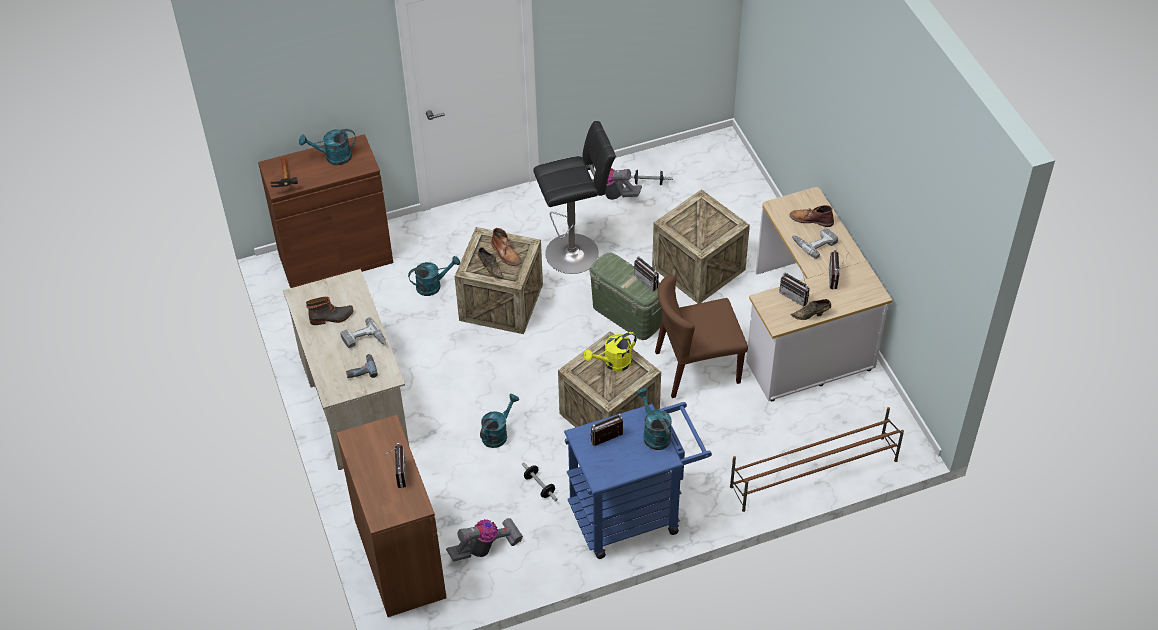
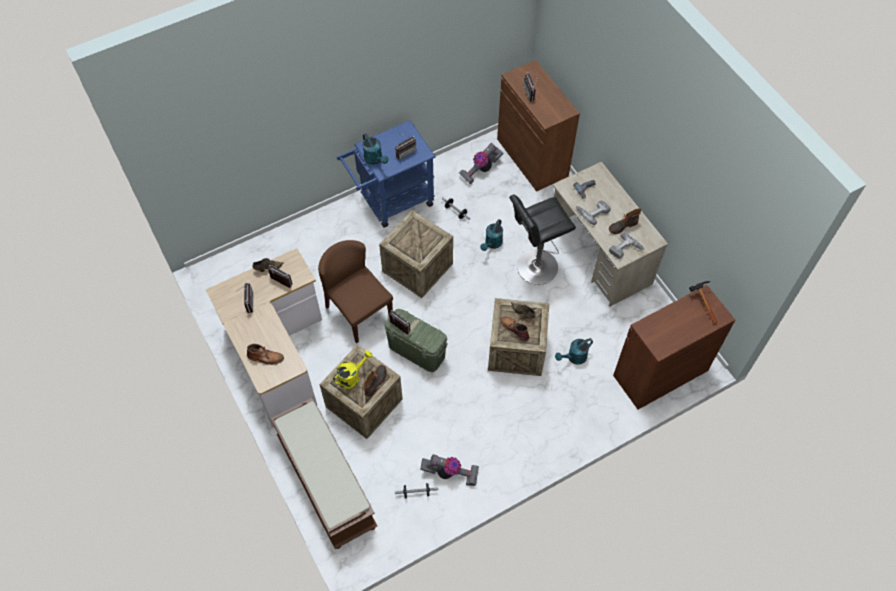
camera: 170 degrees right, 10 degrees up
turquoise watering can [299,129,356,165] -> none
black stool [533,121,616,274] -> black stool moved to [509,194,576,285]
yellow watering can [584,332,637,372] -> yellow watering can moved to [333,350,373,389]
brown chair [655,275,748,398] -> brown chair turned 105 degrees counterclockwise [318,240,393,343]
brown shoe rack [730,407,904,512] -> none
power drill [792,228,838,259] -> power drill moved to [609,232,644,259]
none -> brown bench [270,397,377,549]
none -> boot [364,365,387,397]

